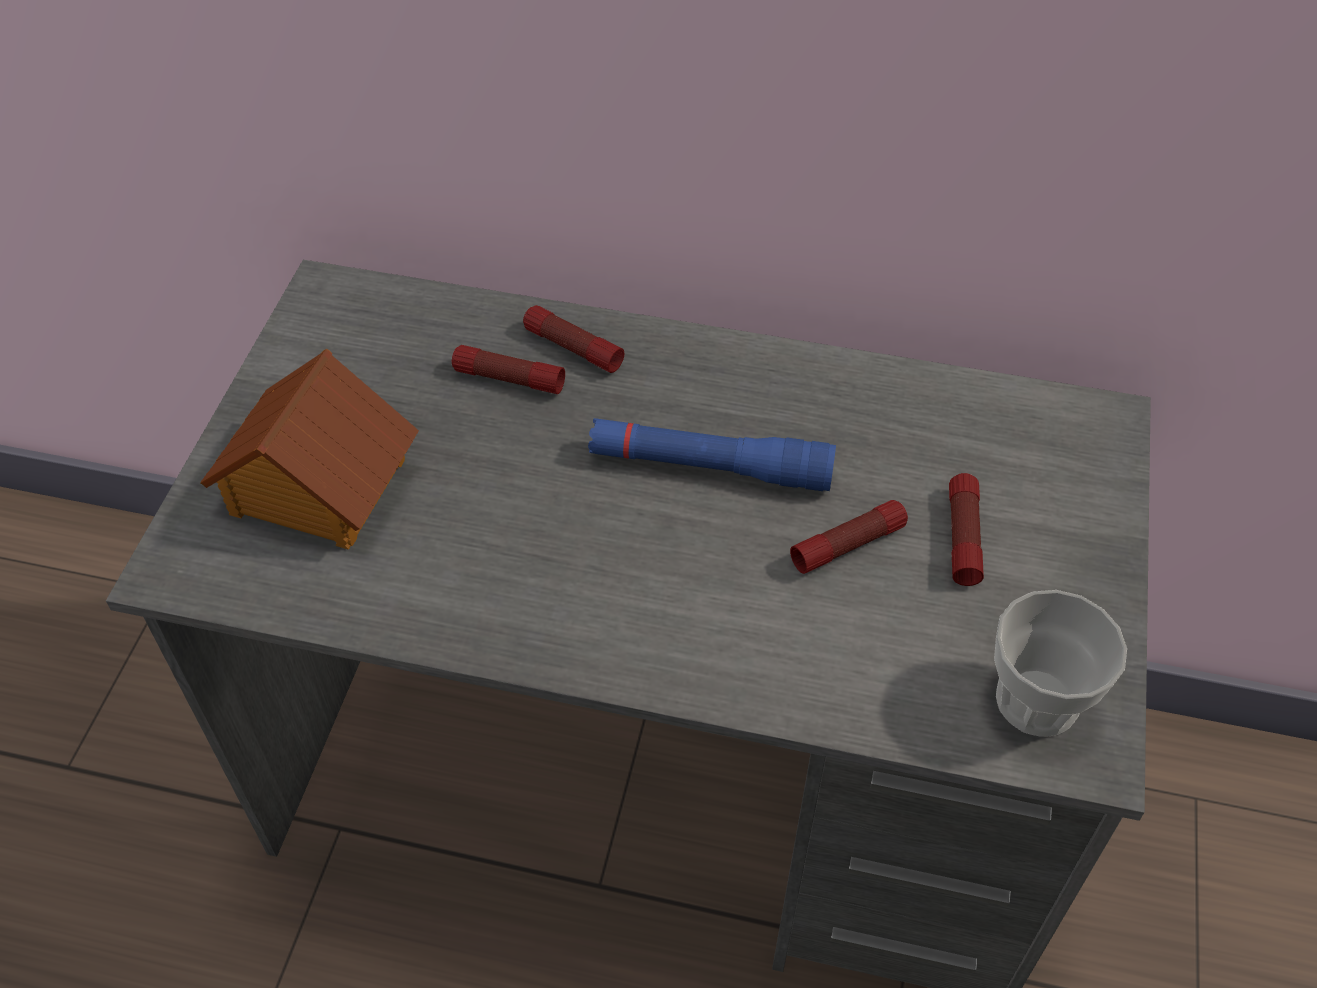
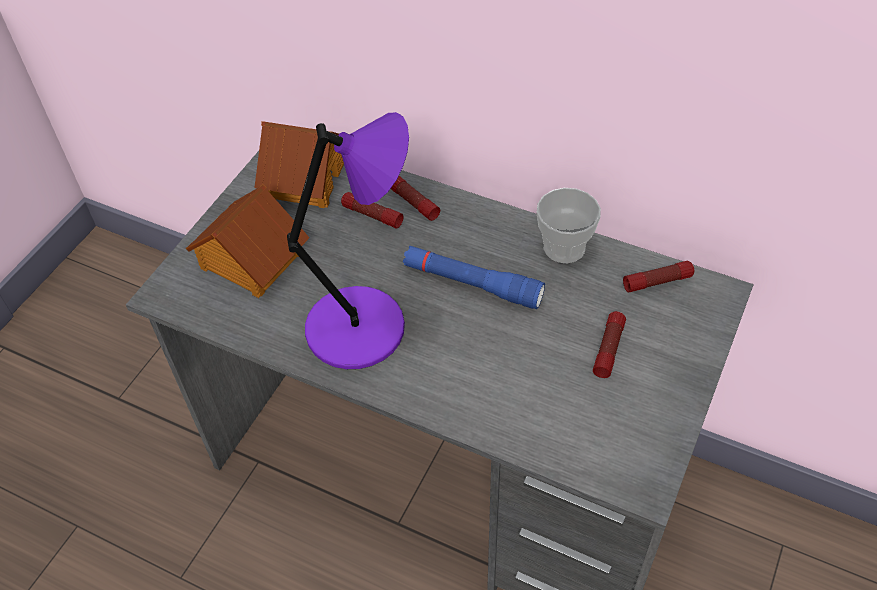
camera: 15 degrees right, 0 degrees up
flashlight [790,500,908,574] -> flashlight moved to [623,261,694,293]
cup [994,590,1127,737] -> cup moved to [537,188,601,263]
none -> toy house [254,121,344,208]
none -> purple table lamp [287,112,409,369]

